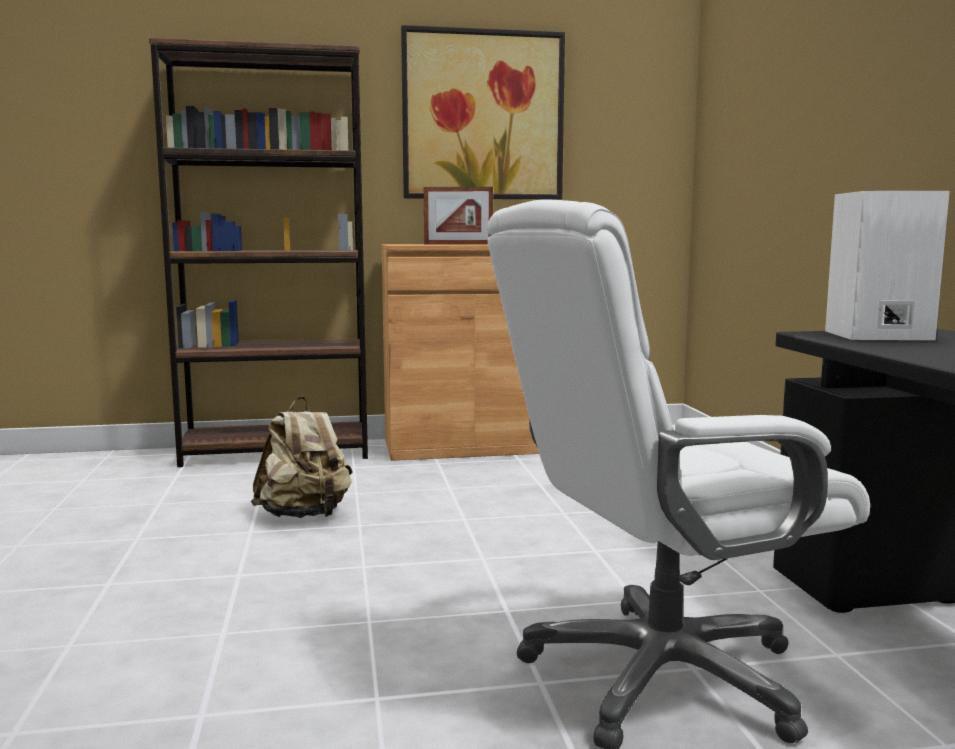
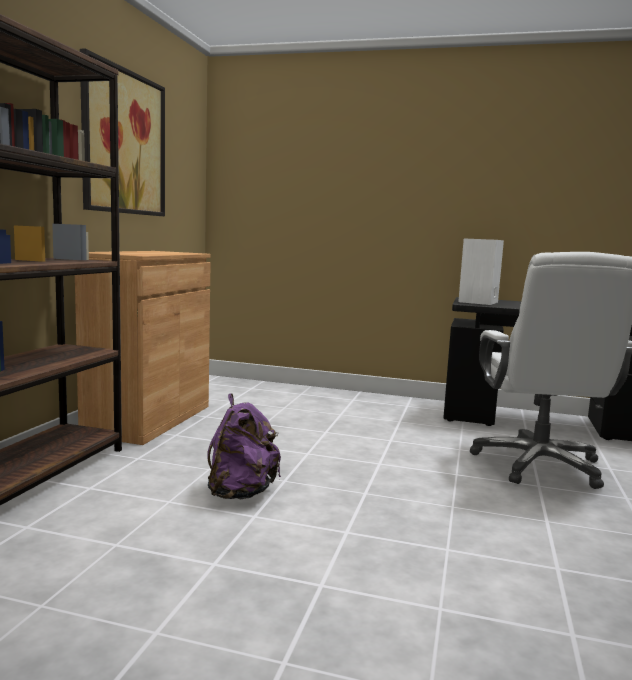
camera: 65 degrees left, 0 degrees up
beige backpack [251,397,353,518] -> purple backpack [208,393,281,499]
picture frame [424,187,493,244] -> none

